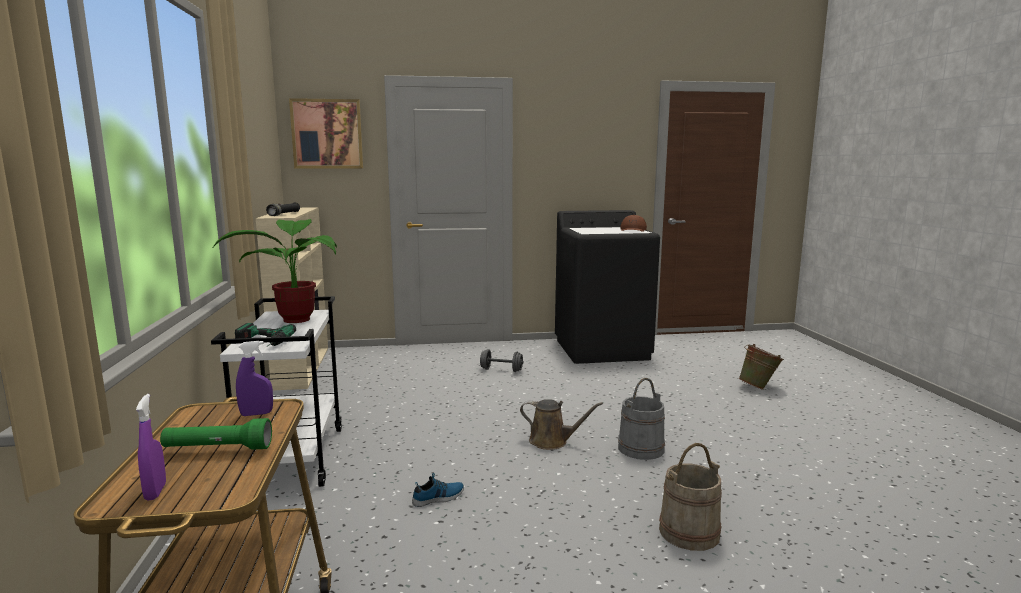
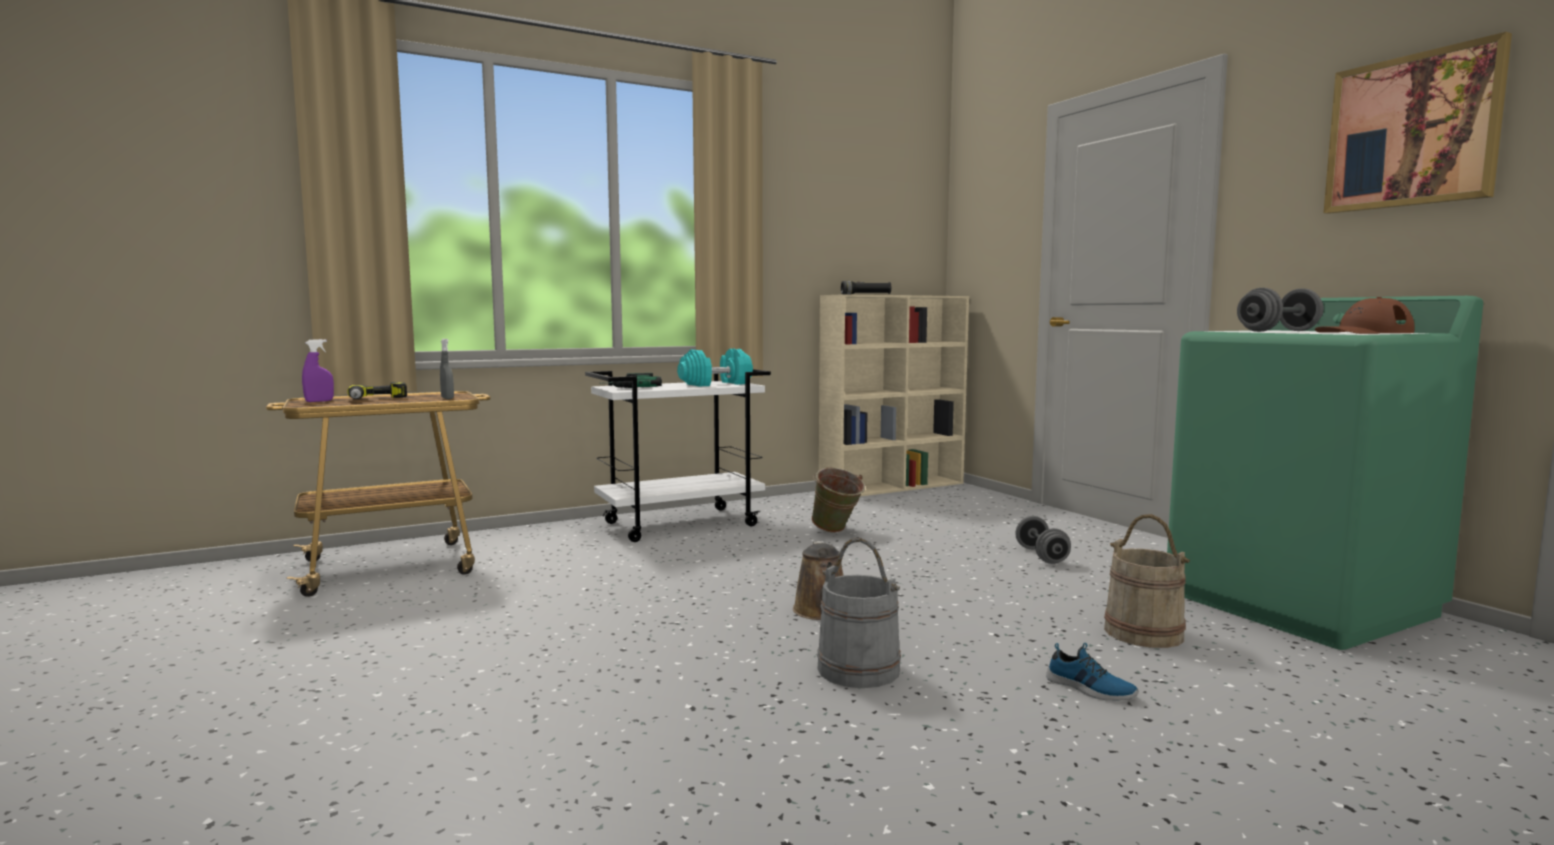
camera: 70 degrees right, 5 degrees down
green flashlight [160,418,272,450] -> power drill [347,382,407,399]
potted plant [213,219,337,323] -> turquoise dumbbell [677,348,753,387]
purple spray bottle [236,341,273,416] -> grey spray bottle [440,339,454,399]
picture [289,98,363,168] -> picture moved to [1324,32,1512,214]
shoe [412,473,464,507] -> shoe moved to [1046,643,1139,701]
black washing machine [555,210,660,364] -> green washing machine [1167,296,1483,650]
beige bucket [659,443,722,551] -> beige bucket moved to [1104,514,1190,648]
green bucket [739,344,784,390] -> green bucket moved to [811,468,865,533]
none -> grey dumbbell [1237,288,1324,332]

